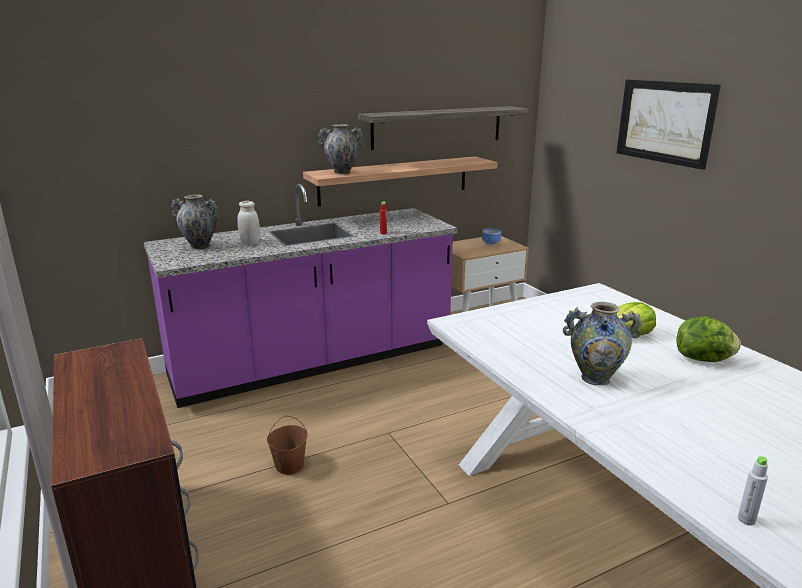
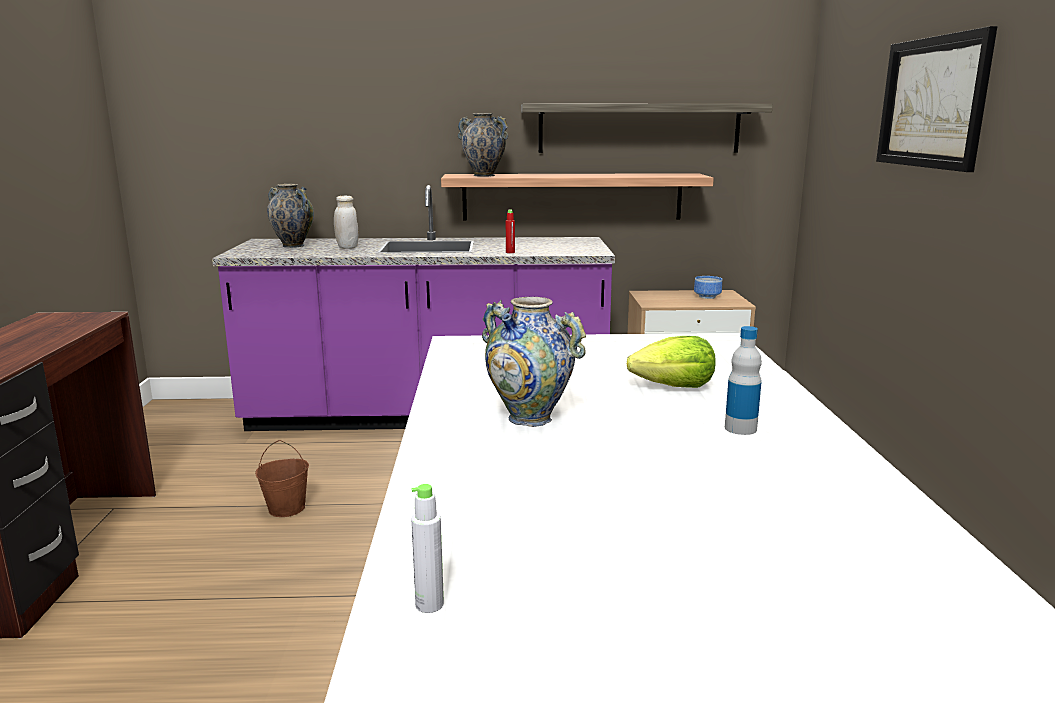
camera: 25 degrees right, 5 degrees down
lettuce [677,316,741,362] -> bottle [725,326,762,435]

